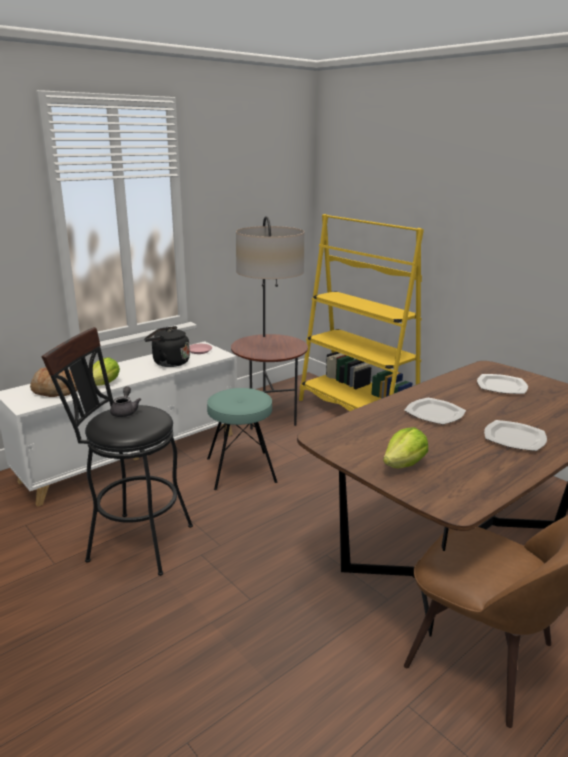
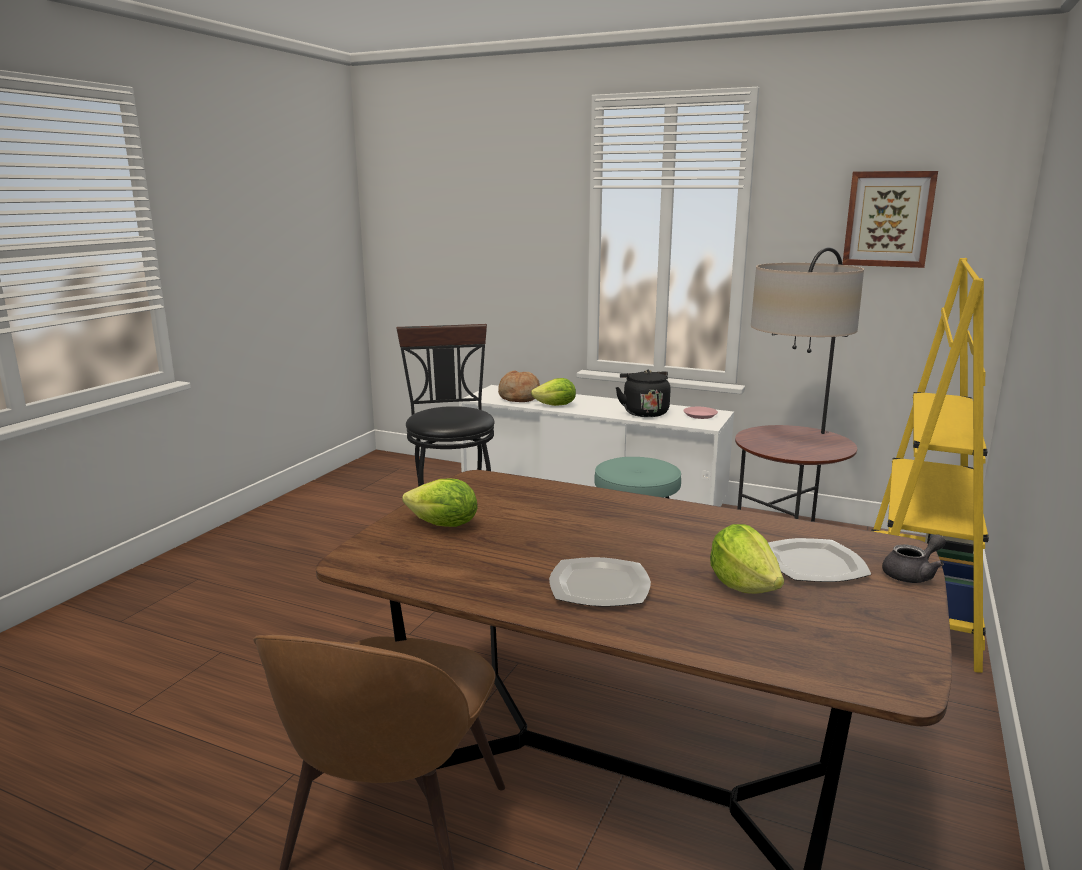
camera: 65 degrees right, 5 degrees down
grey teapot [110,386,141,417] -> grey teapot moved to [882,534,946,583]
plate [404,398,466,425] -> none
none -> lettuce [710,524,784,594]
none -> picture [843,171,938,268]

